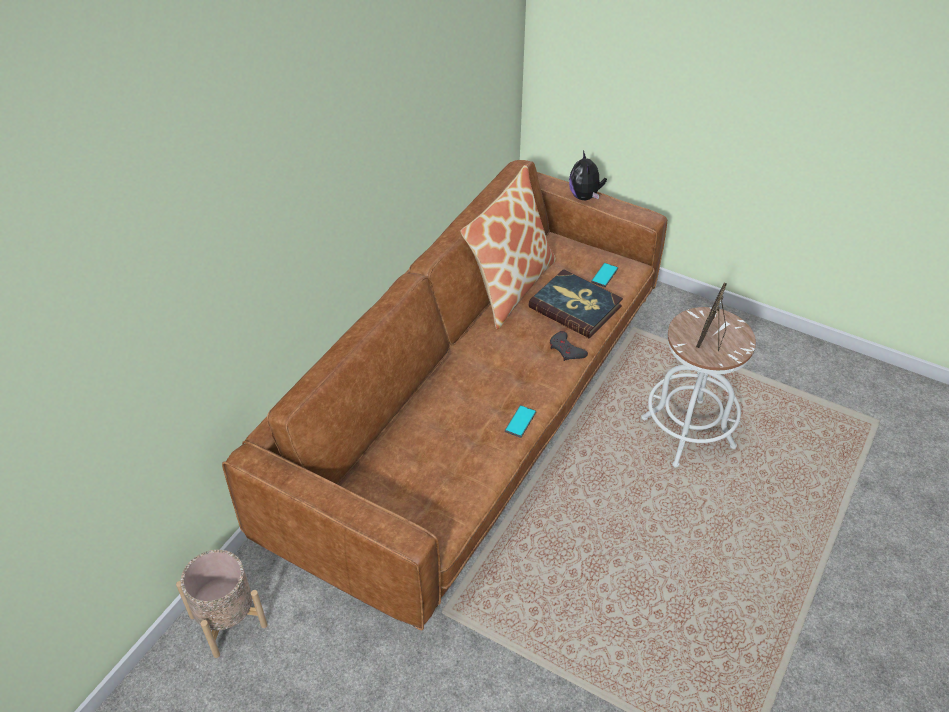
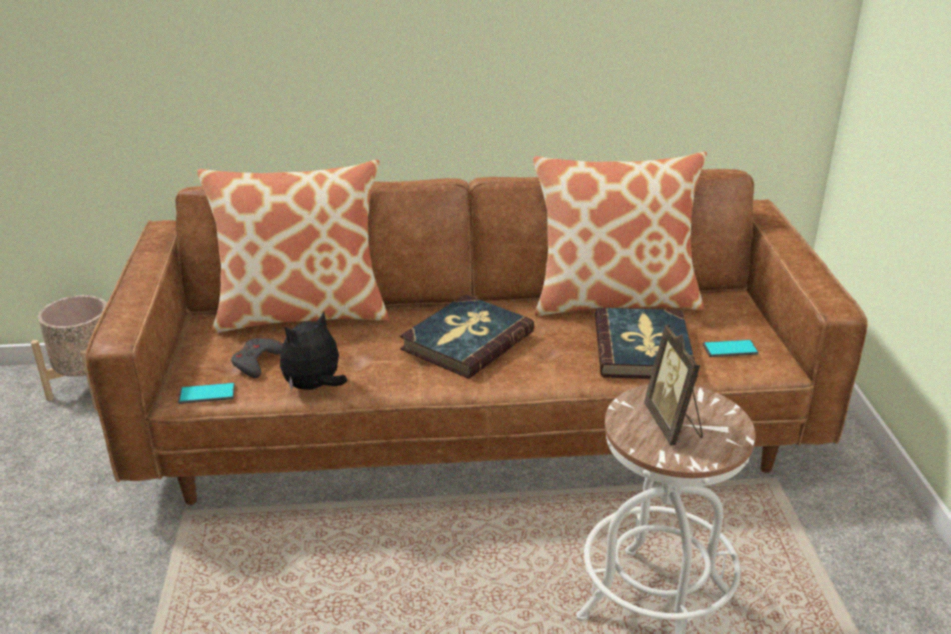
camera: 55 degrees right, 15 degrees down
phone [505,405,536,438] -> phone moved to [178,383,235,404]
grey game controller [550,331,588,361] -> grey game controller moved to [231,338,283,378]
plush toy [569,151,607,200] -> plush toy moved to [280,312,347,391]
picture frame [696,283,727,351] -> picture frame turned 90 degrees counterclockwise [644,325,703,446]
none -> pillow [197,160,389,333]
none -> book [400,294,534,379]

